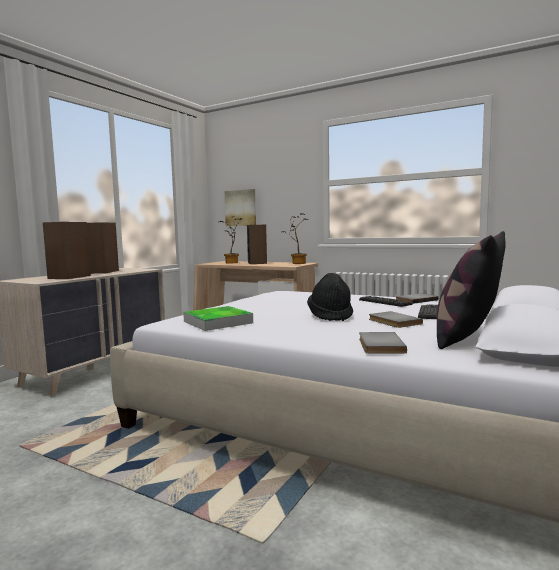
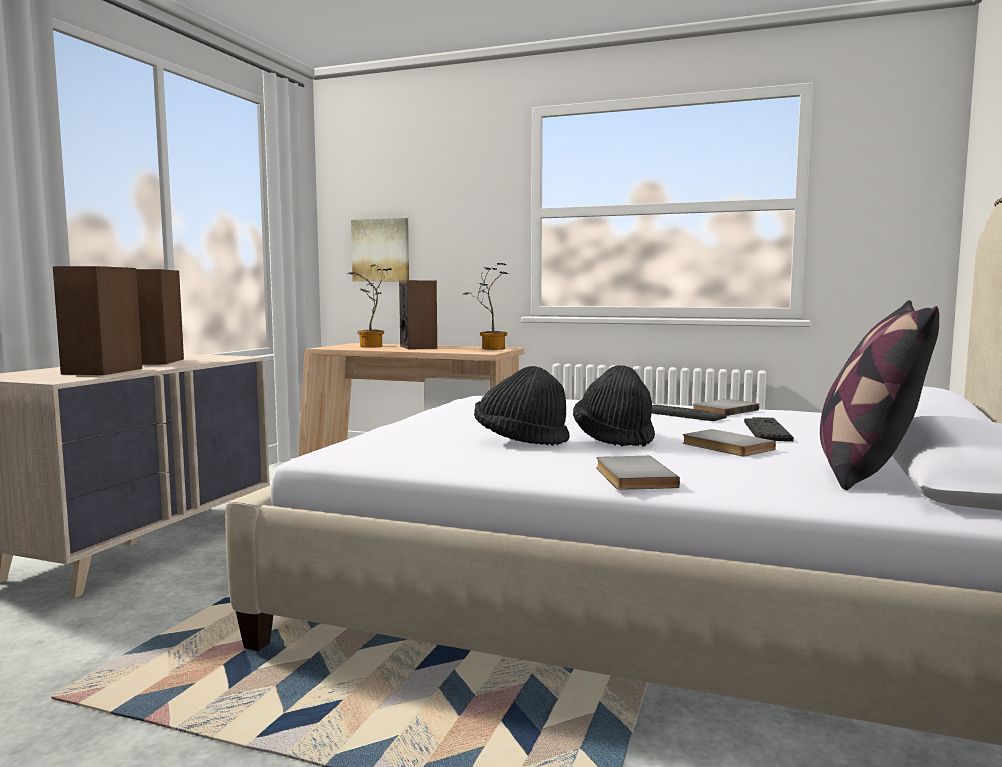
camera: 10 degrees left, 0 degrees up
tray [183,306,253,331] -> none
grey book [359,332,407,354] -> grey book moved to [596,456,680,490]
none -> black hat [474,366,569,446]

